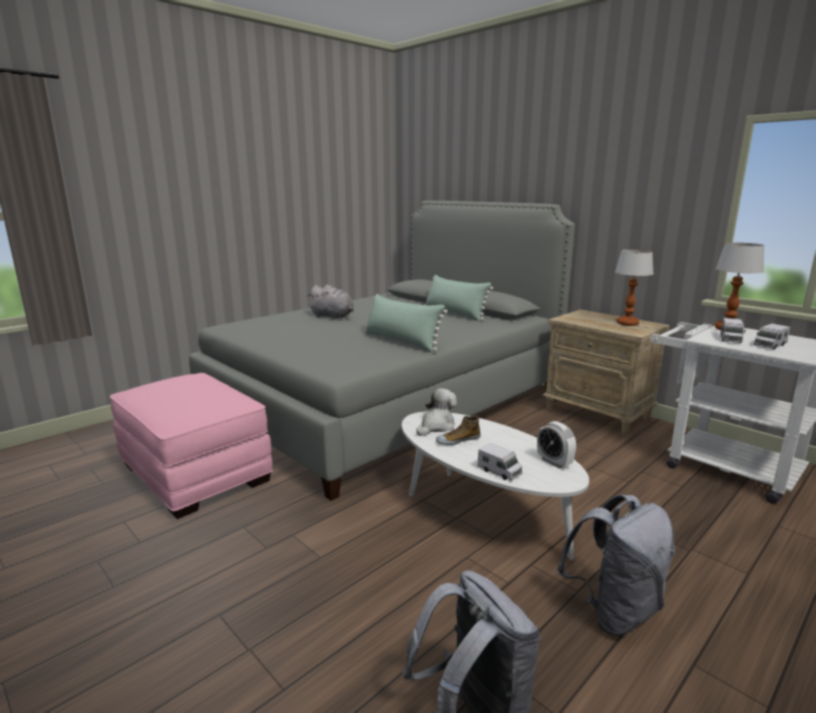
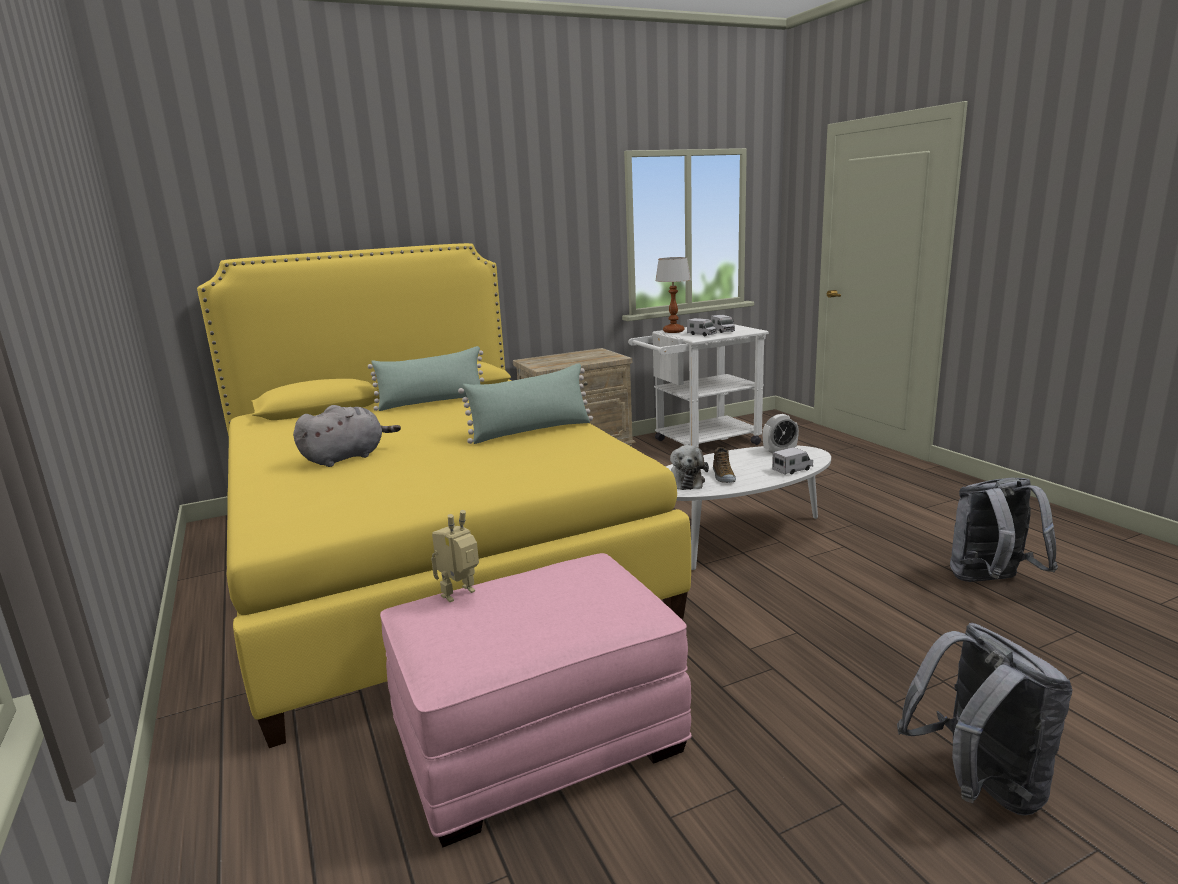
camera: 70 degrees left, 0 degrees up
grey bed [189,201,575,501] -> yellow bed [197,243,691,748]
plush toy [416,388,457,436] -> plush toy turned 150 degrees counterclockwise [670,445,709,490]
grey backpack [557,495,675,635] -> grey backpack moved to [897,623,1073,816]
table lamp [615,249,653,326] -> none
none -> toy robot [431,510,479,602]

